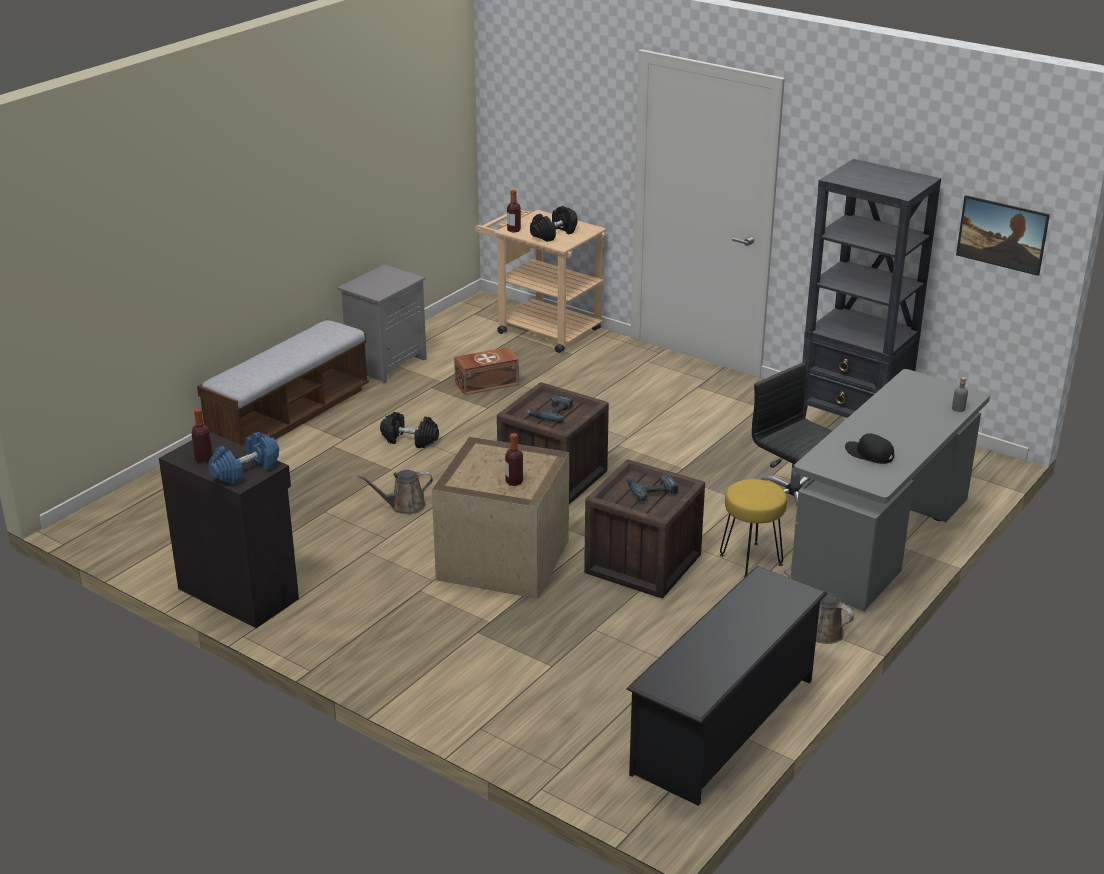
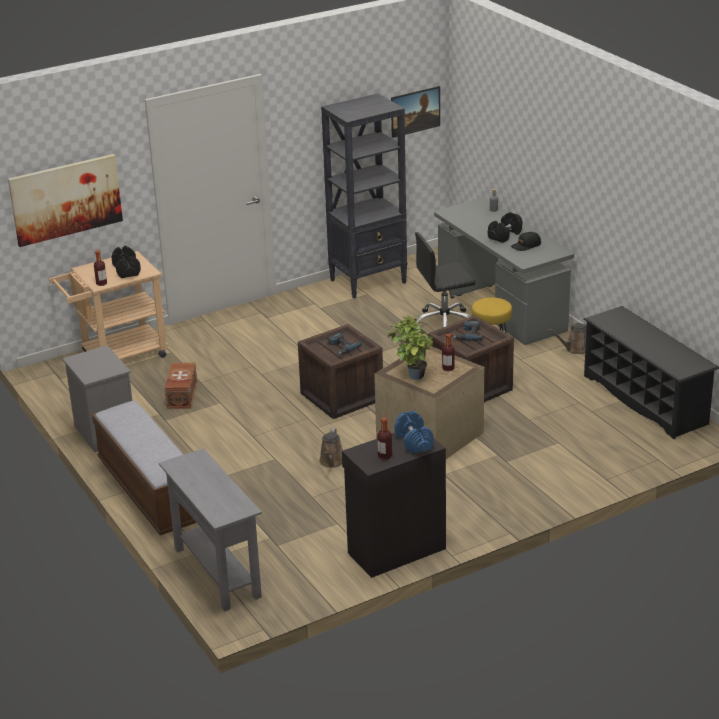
camera: 65 degrees left, 0 degrees up
black dumbbell [380,412,439,448] -> black dumbbell moved to [488,212,523,243]
none -> picture [8,154,123,247]
none -> grey console table [159,448,262,612]
none -> potted plant [386,315,433,380]

